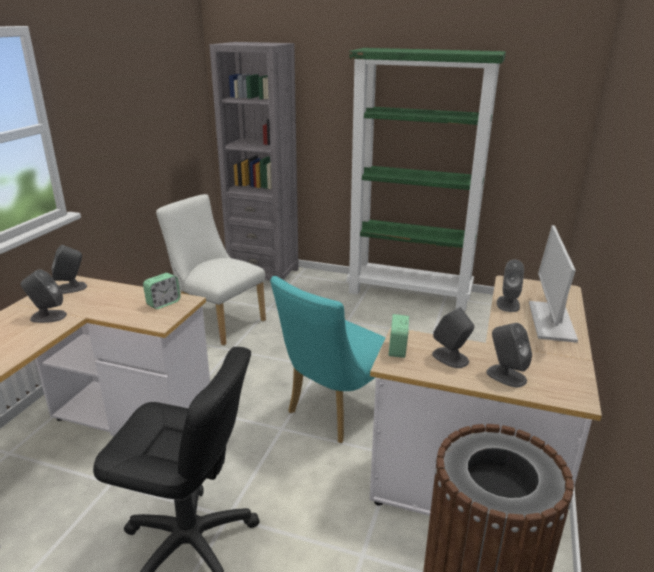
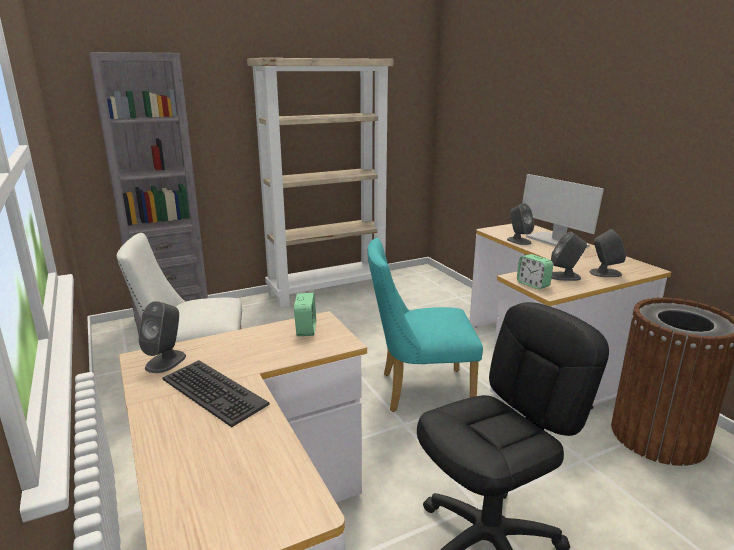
camera: 45 degrees left, 5 degrees down
grey speaker [21,269,67,323] -> keyboard [162,360,270,427]
turquoise chair [270,276,386,443] -> turquoise chair turned 90 degrees clockwise [368,238,483,412]
green bookcase [347,48,506,311] -> beige bookcase [247,58,393,308]

